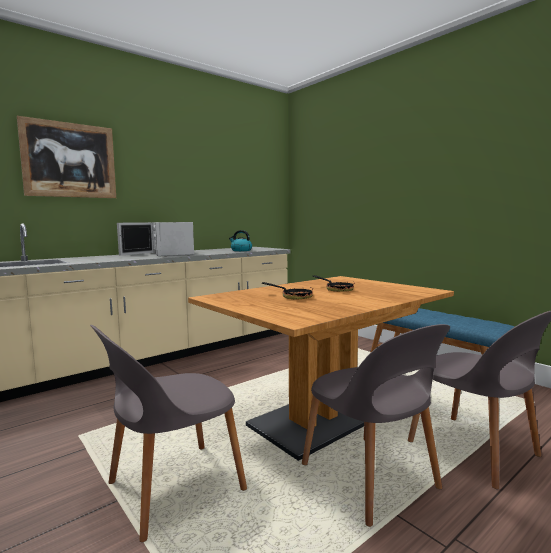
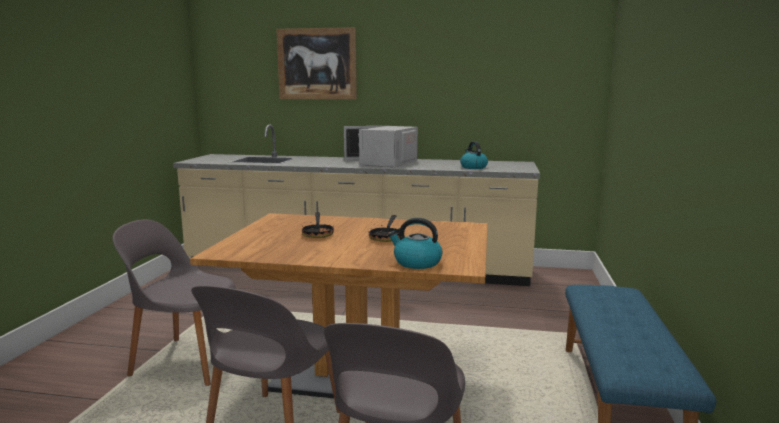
camera: 50 degrees right, 5 degrees up
none -> kettle [388,218,443,269]

